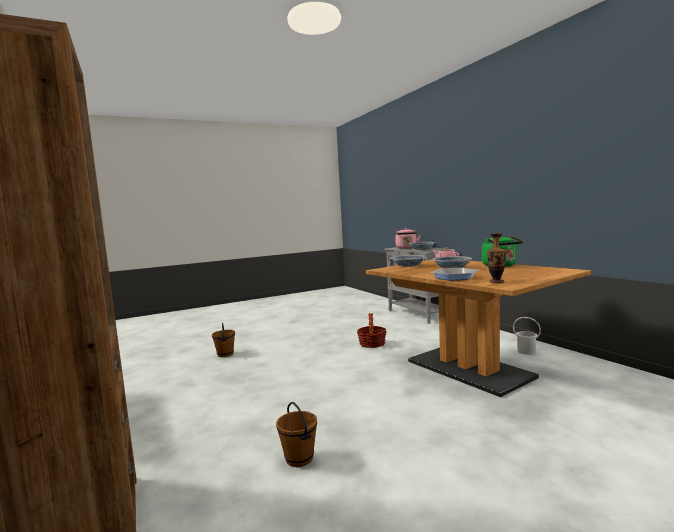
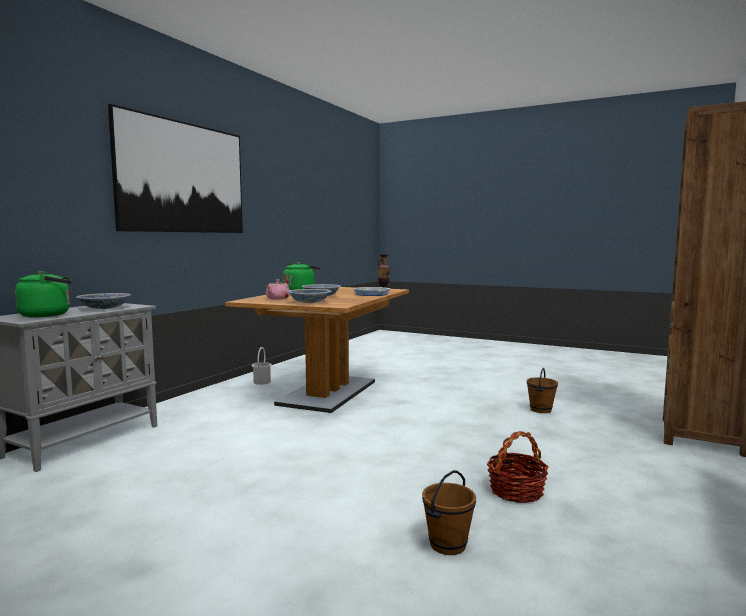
camera: 125 degrees left, 0 degrees up
basket [357,313,386,348] -> basket moved to [487,431,548,503]
pink kettle [395,228,421,249] -> green kettle [15,271,71,317]
none -> picture [108,104,243,233]

